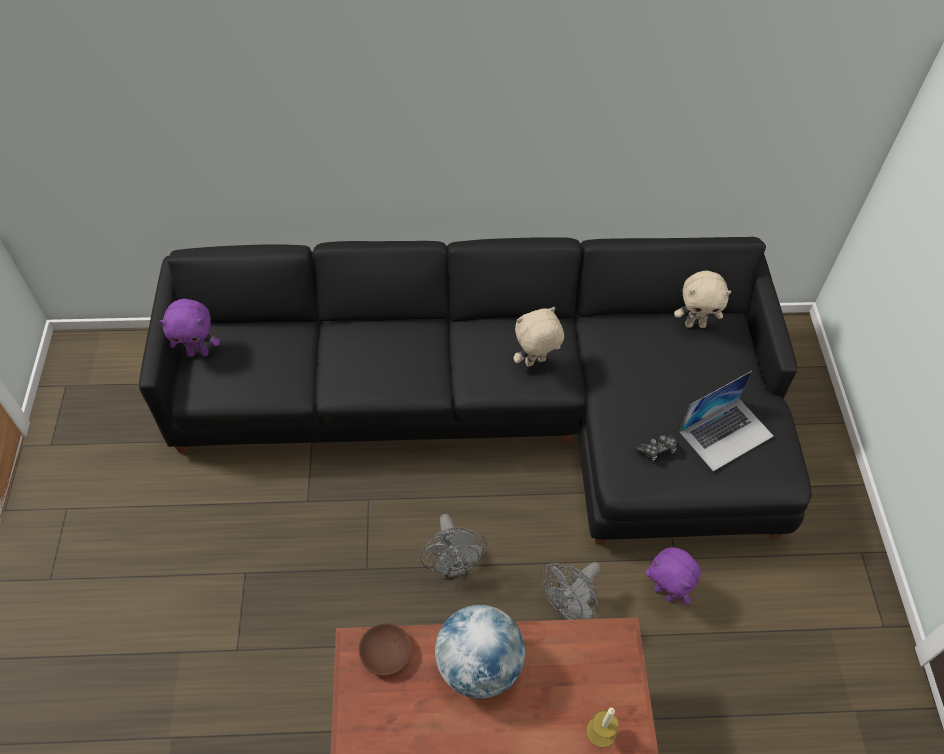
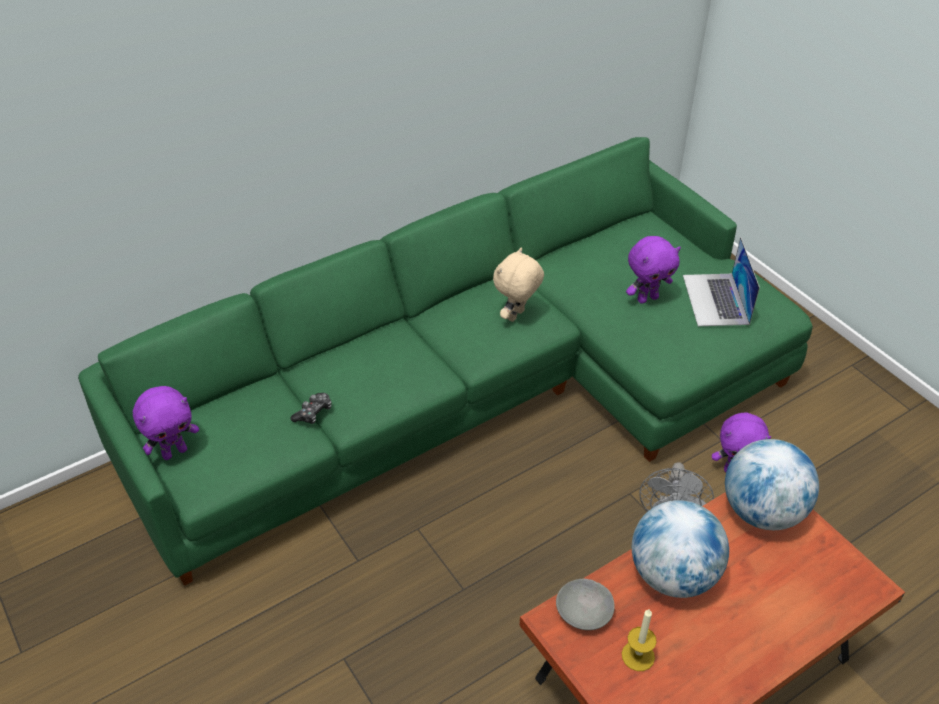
camera: 30 degrees left, 10 degrees down
black sofa [139,237,812,544] -> green sofa [78,137,813,586]
brown bowl [359,623,412,676] -> grey bowl [556,579,615,630]
grey fan [420,514,487,579] -> none
candle [586,708,618,748] -> candle moved to [622,609,657,671]
game controller [635,433,677,461] -> game controller moved to [290,393,332,424]
beige plush toy [674,271,731,328] -> none
laptop [680,371,774,471] -> laptop turned 150 degrees clockwise [683,237,760,326]
none -> purple plush toy [626,236,681,304]
none -> globe [725,439,819,530]

